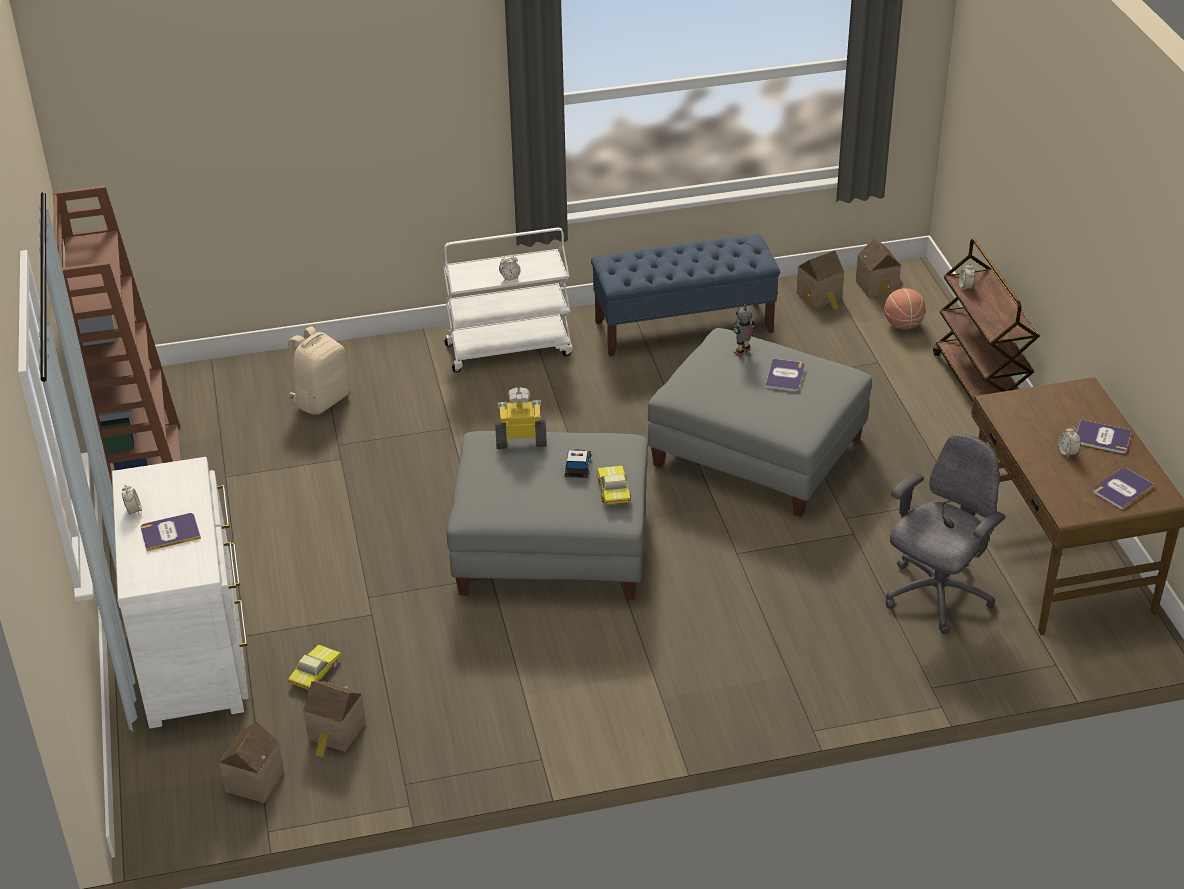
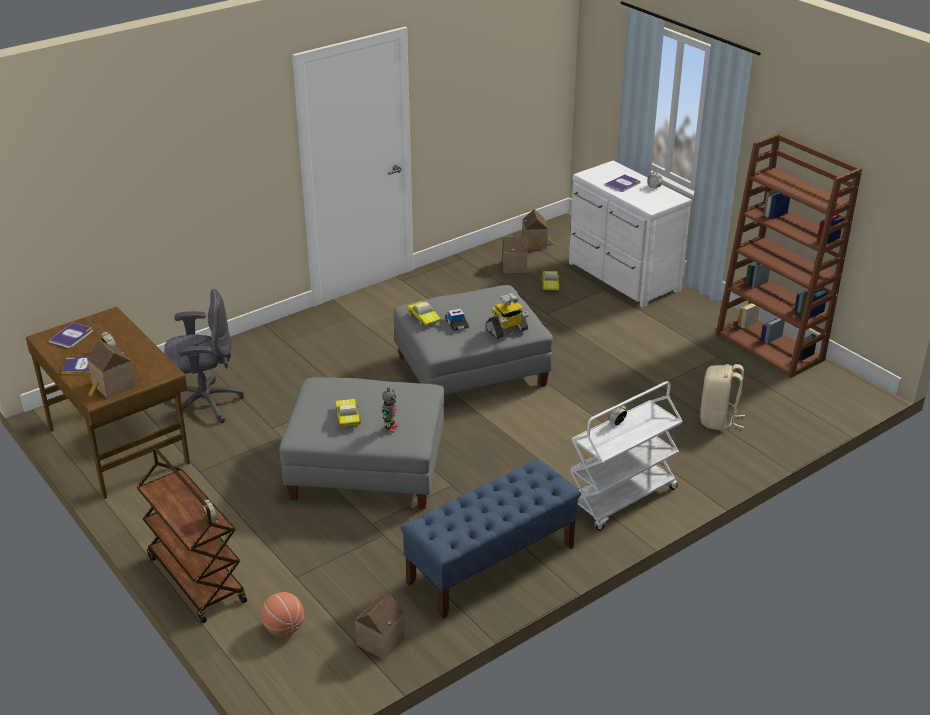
camera: 155 degrees right, 5 degrees down
book [765,358,805,392] -> toy car [335,399,361,427]
toy house [856,238,903,298] -> toy house moved to [87,340,136,398]
grey office chair [885,433,1005,634] -> grey office chair turned 120 degrees counterclockwise [164,289,244,423]

